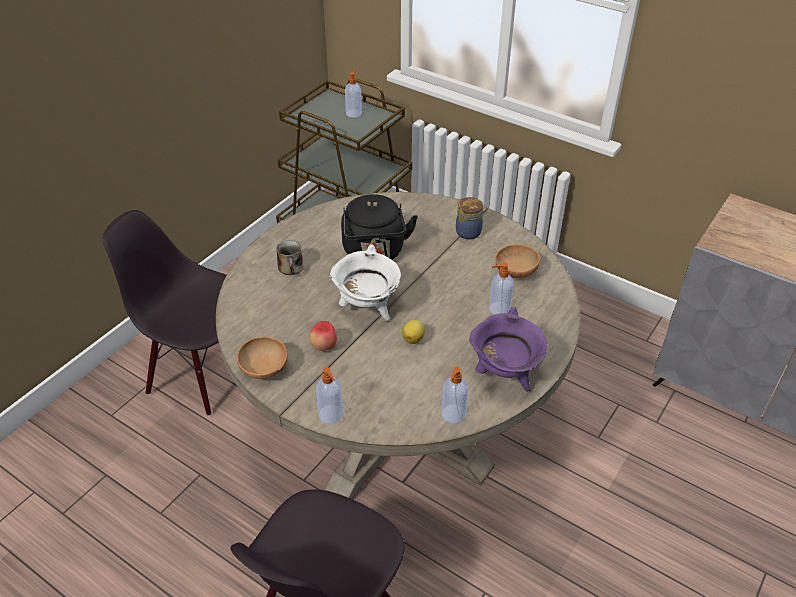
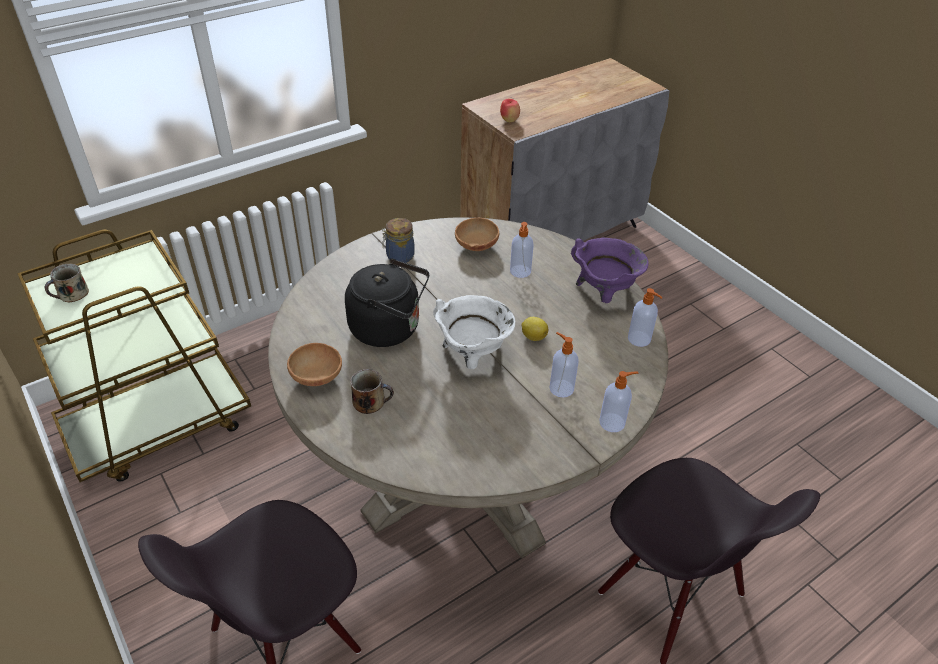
camera: 70 degrees left, 0 degrees up
brown bowl [237,337,288,379] -> brown bowl moved to [287,343,342,386]
apple [310,321,337,351] -> apple moved to [500,99,520,122]
soap dispenser [345,69,362,118] -> soap dispenser moved to [549,332,579,397]
none -> mug [44,264,89,302]

